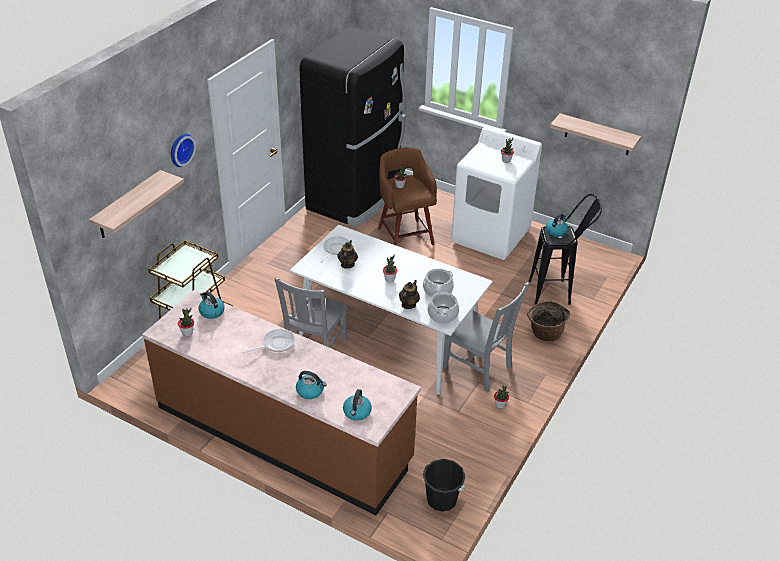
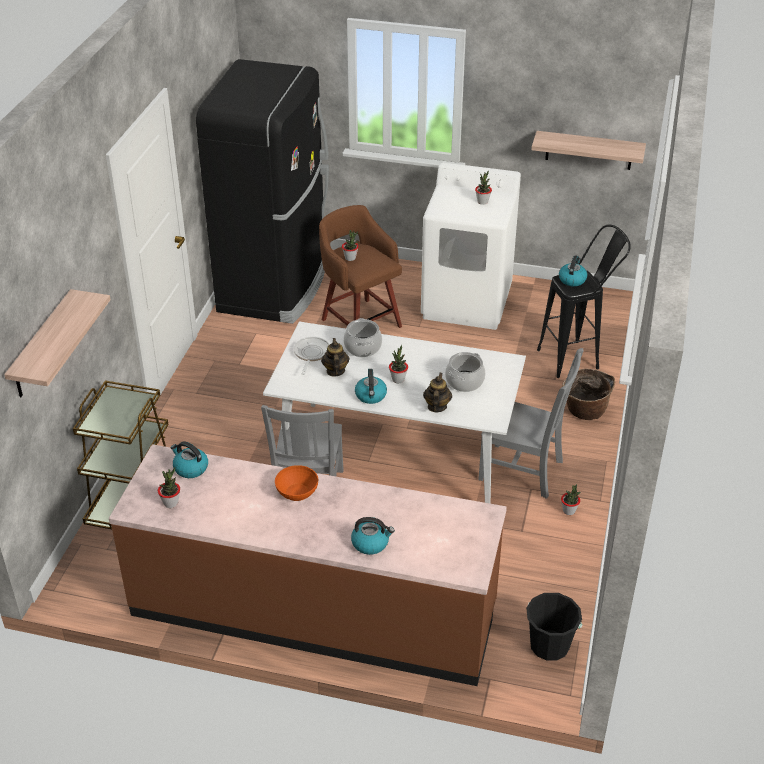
camera: 15 degrees left, 0 degrees up
wall clock [171,134,196,167] -> none
frying pan [243,329,295,353] -> orange bowl [275,465,318,501]
kettle [343,389,372,421] -> kettle moved to [355,369,387,404]
cooking pot [428,291,459,324] -> cooking pot moved to [344,318,382,357]

